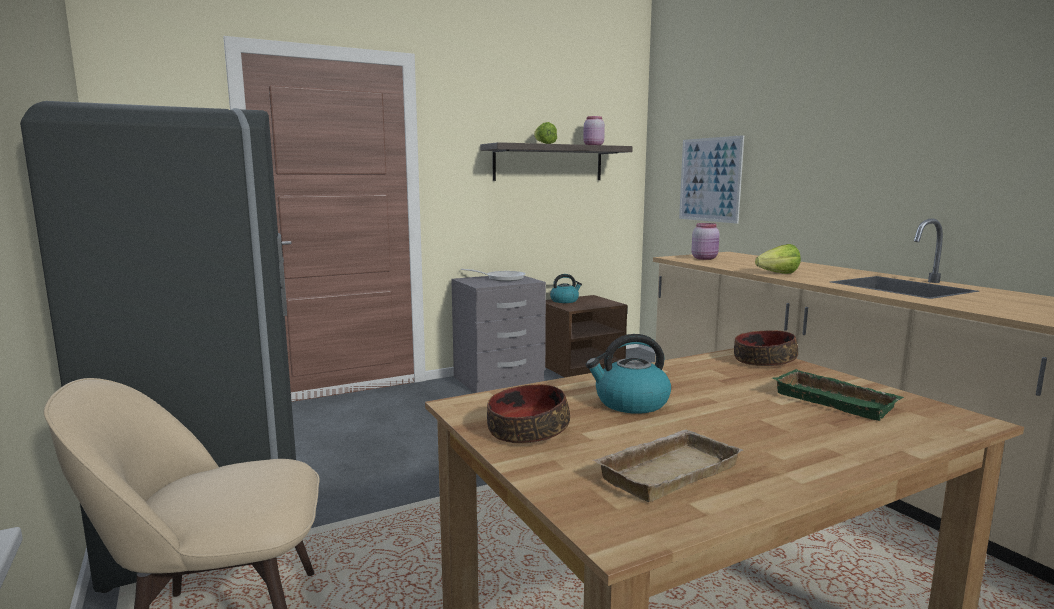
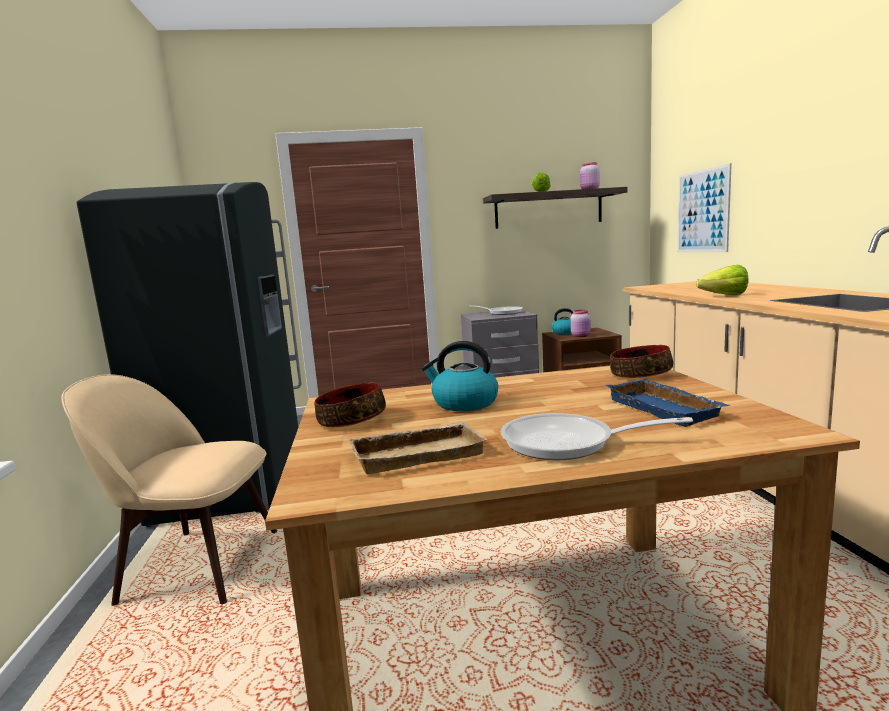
camera: 20 degrees right, 0 degrees up
pink jar [691,223,720,260] -> pink jar moved to [571,310,591,337]
green tray [772,369,904,421] -> blue tray [605,379,731,427]
none -> frying pan [501,413,693,461]

